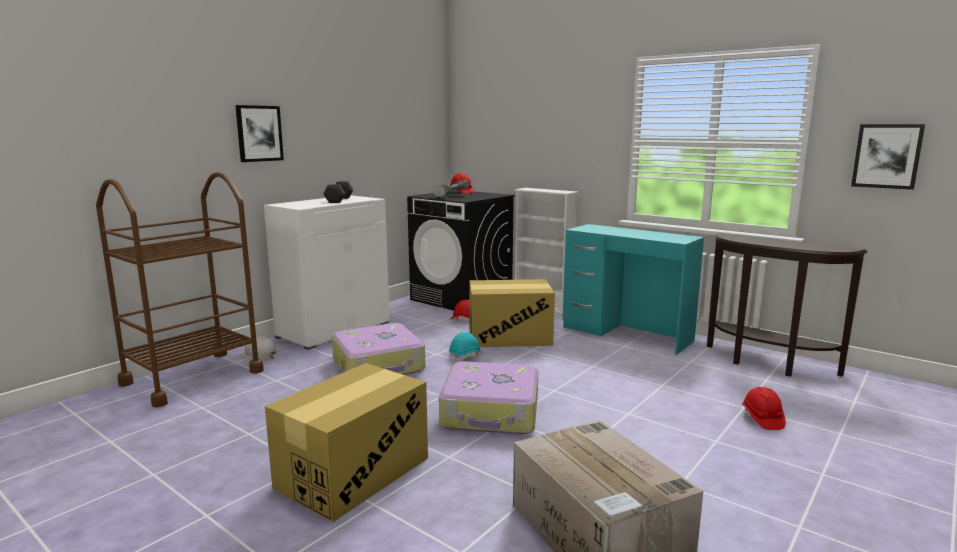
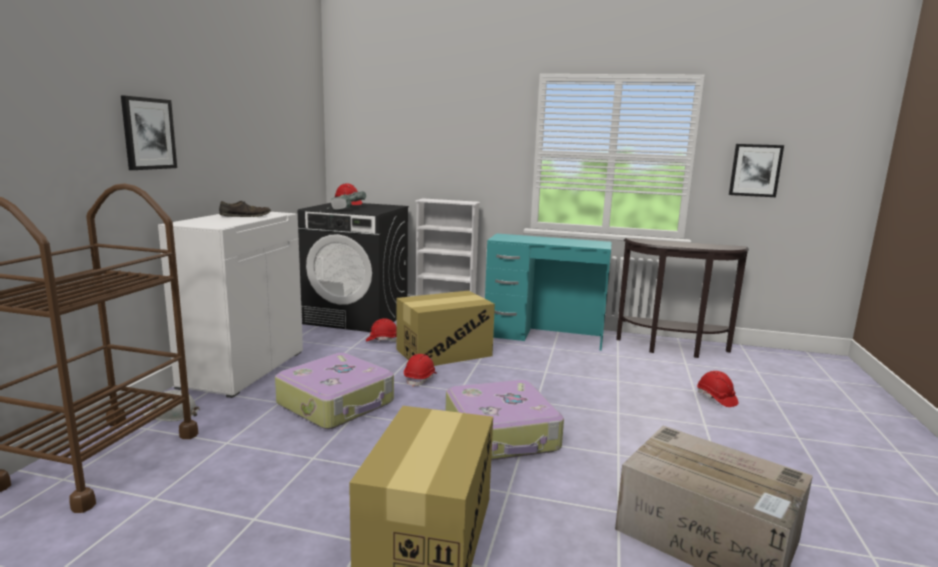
camera: 25 degrees left, 0 degrees up
grey dumbbell [324,181,353,203] -> brown shoe [219,201,271,217]
turquoise hard hat [449,332,483,362] -> red hard hat [404,354,436,387]

